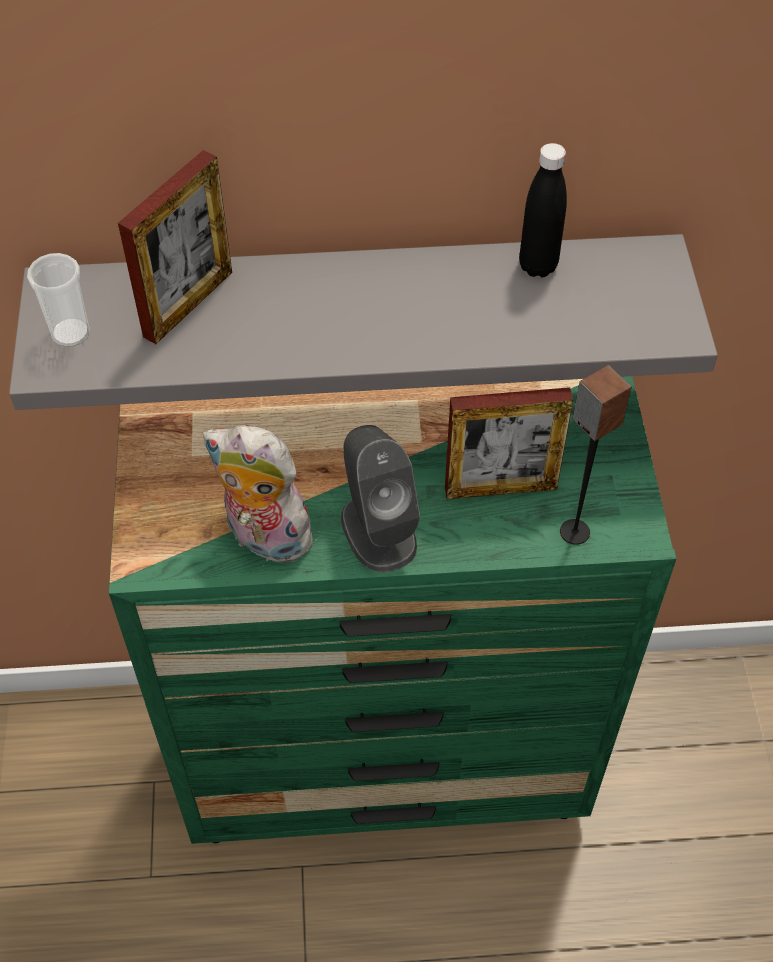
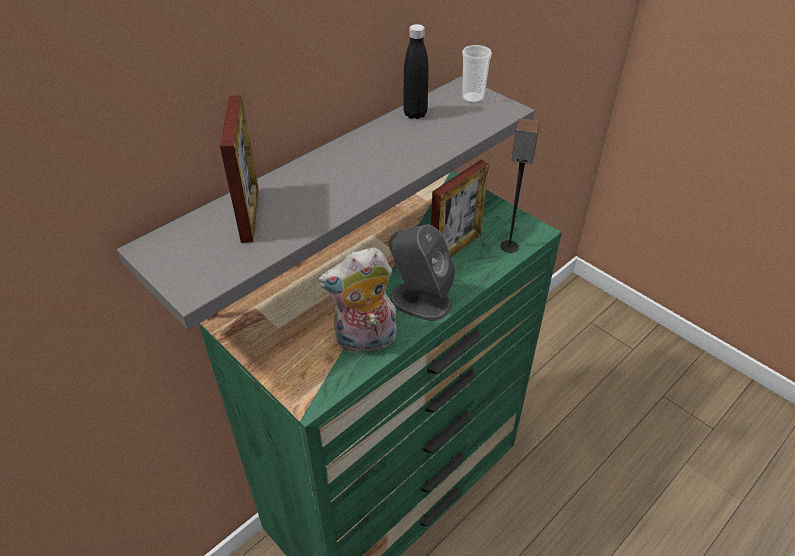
camera: 40 degrees left, 10 degrees down
cup [27,253,90,347] -> cup moved to [462,45,492,103]

